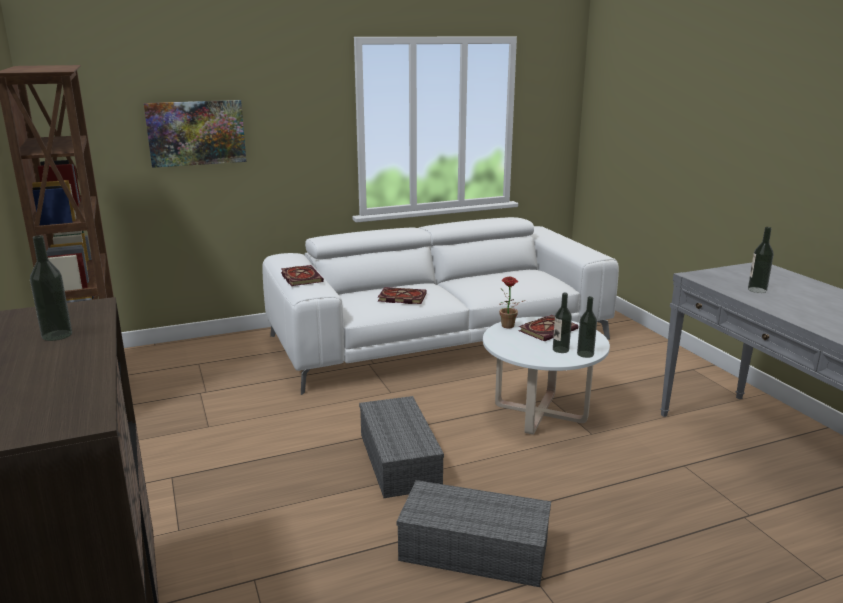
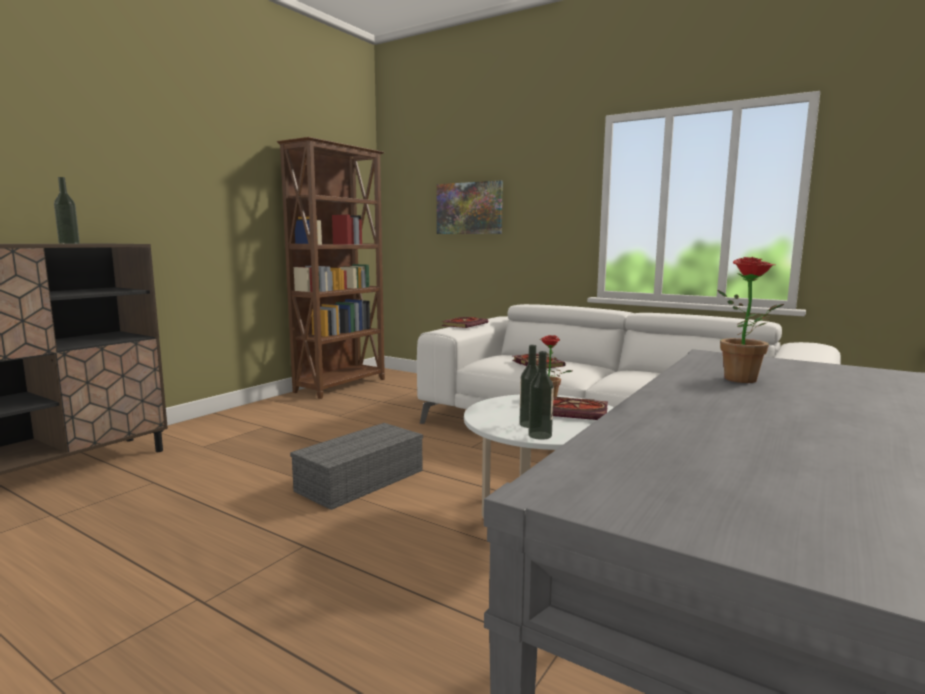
camera: 55 degrees right, 10 degrees down
grey storage box [396,480,551,587] -> none
bottle [748,227,774,293] -> potted plant [718,257,784,383]

